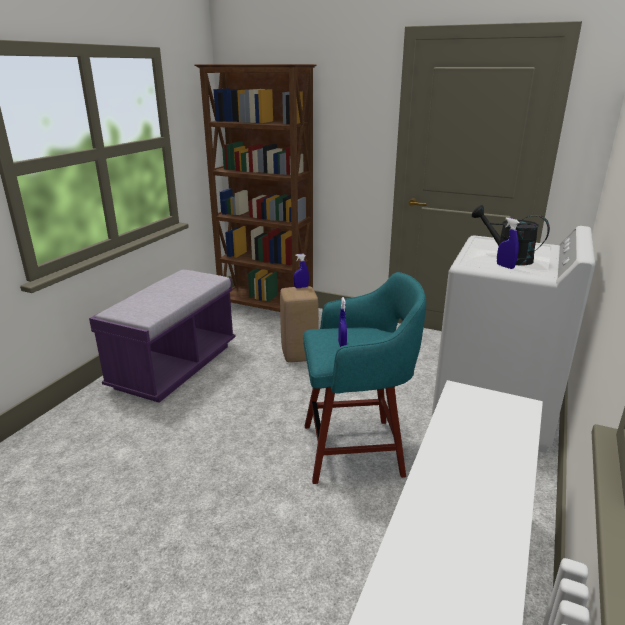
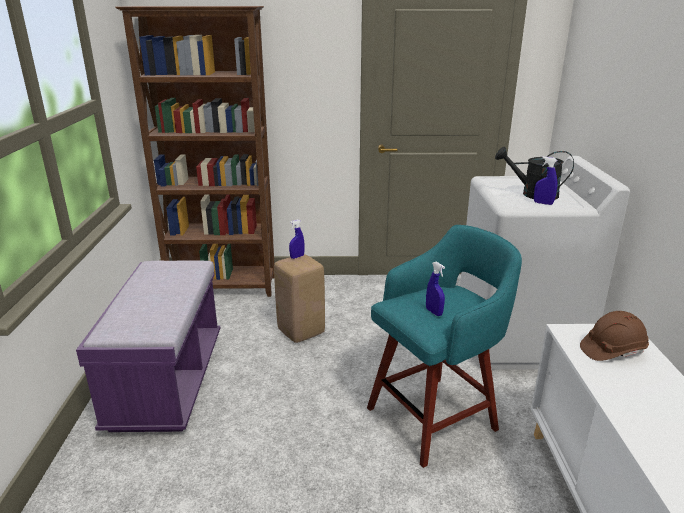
camera: 25 degrees left, 0 degrees up
none -> brown hard hat [580,311,649,361]

